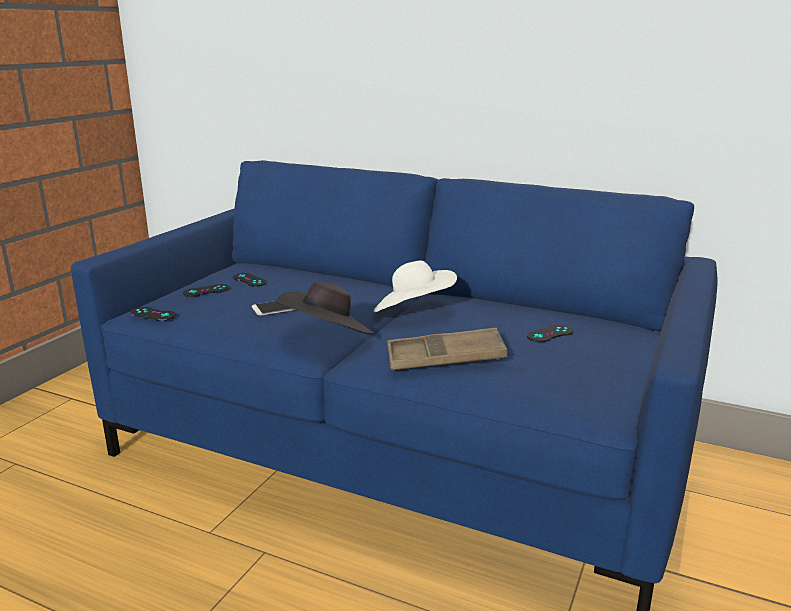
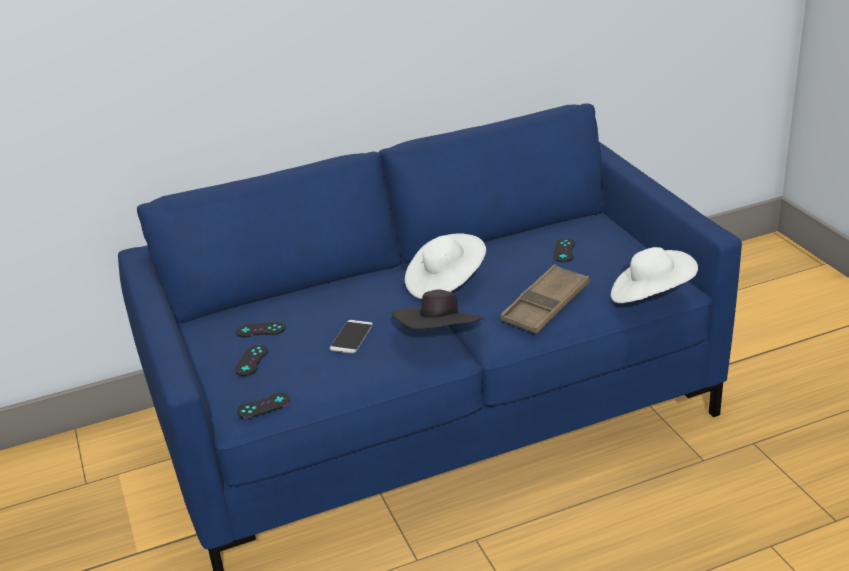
camera: 45 degrees left, 10 degrees up
none -> white hat [611,247,698,303]

